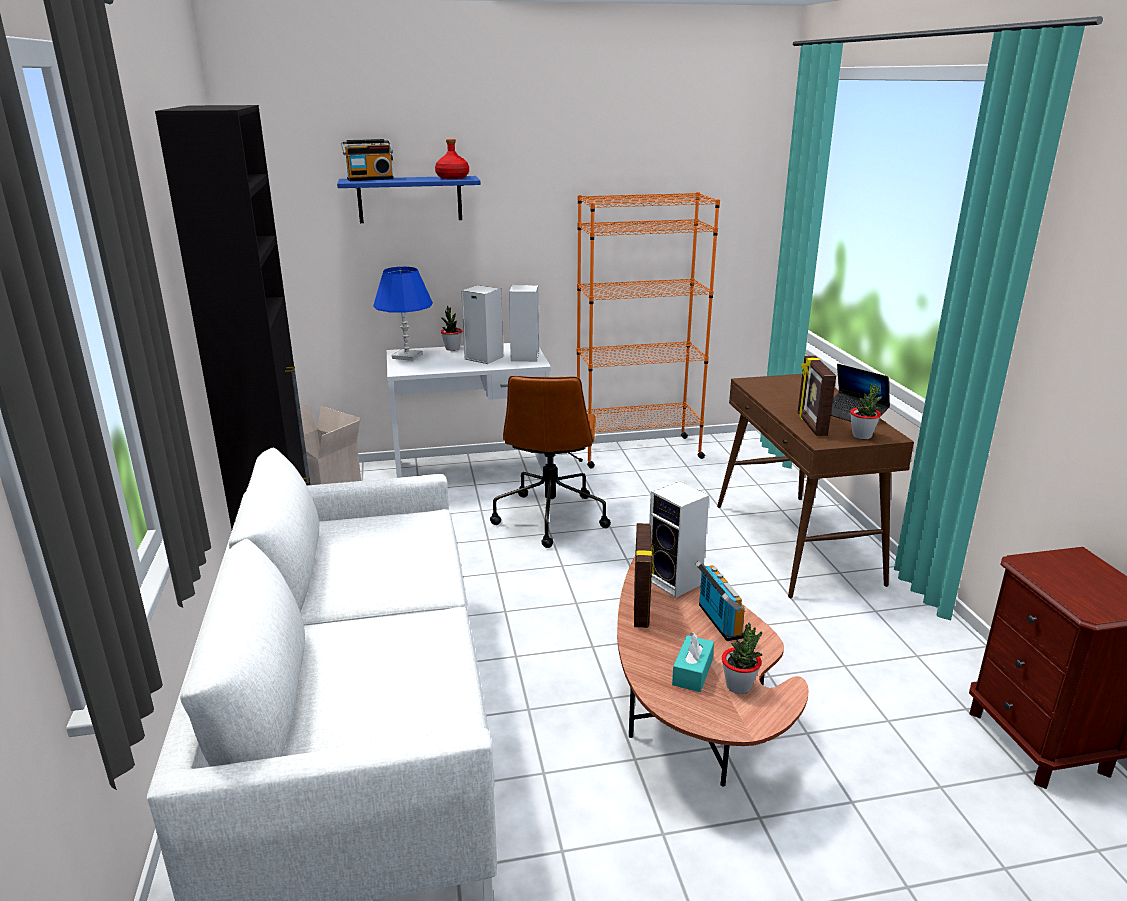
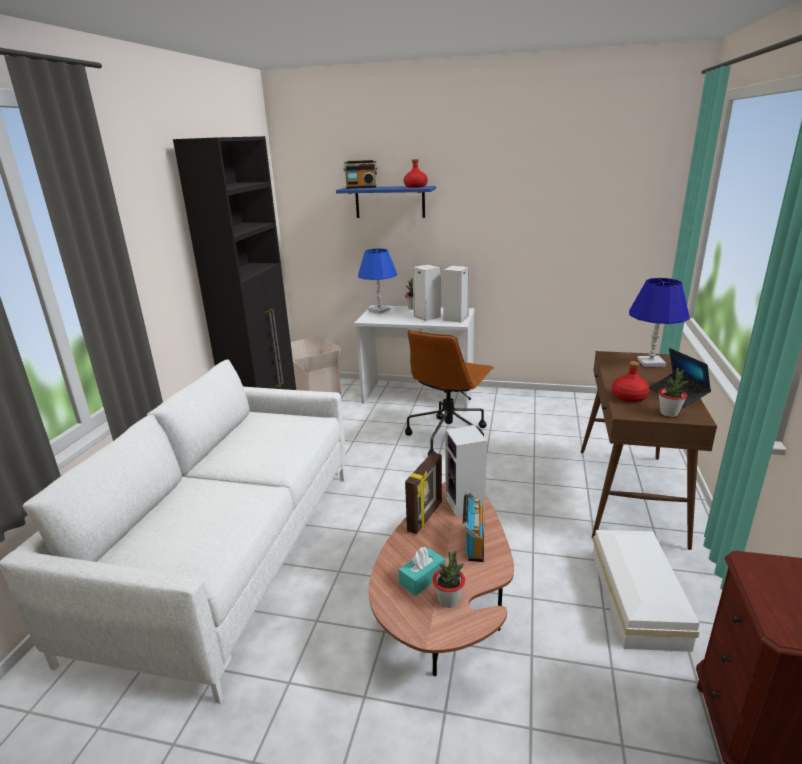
camera: 25 degrees right, 0 degrees up
orange bookcase [577,192,720,469] -> none
picture frame [798,356,836,436] -> red bottle [612,361,650,402]
none -> white storage box [592,530,700,652]
none -> blue table lamp [629,278,690,367]

